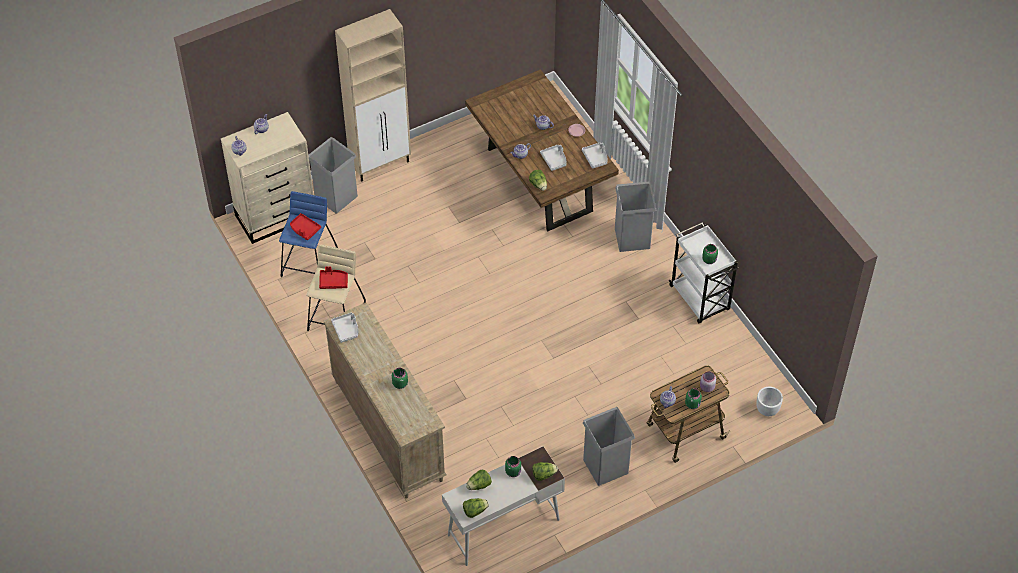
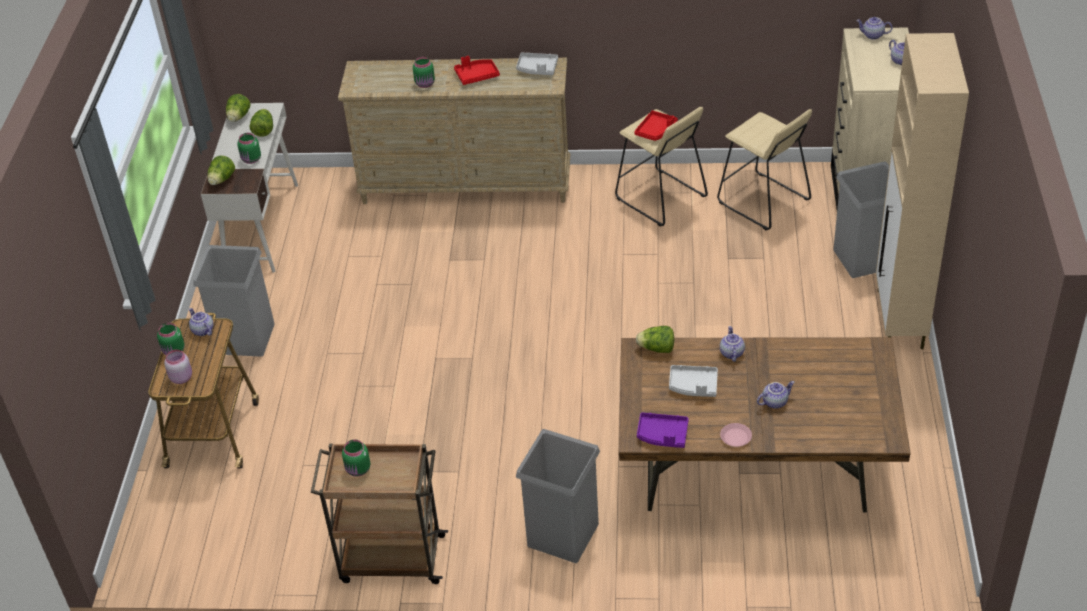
camera: 125 degrees right, 10 degrees down
blue stool [279,191,338,277] -> beige stool [717,109,812,230]
red tray [290,213,321,240] -> red tray moved to [454,56,500,85]
grey tray [582,143,608,169] -> purple tray [637,413,689,448]
white cart [669,222,738,324] -> brown cart [311,443,448,584]
white planter [756,387,783,416] -> none

